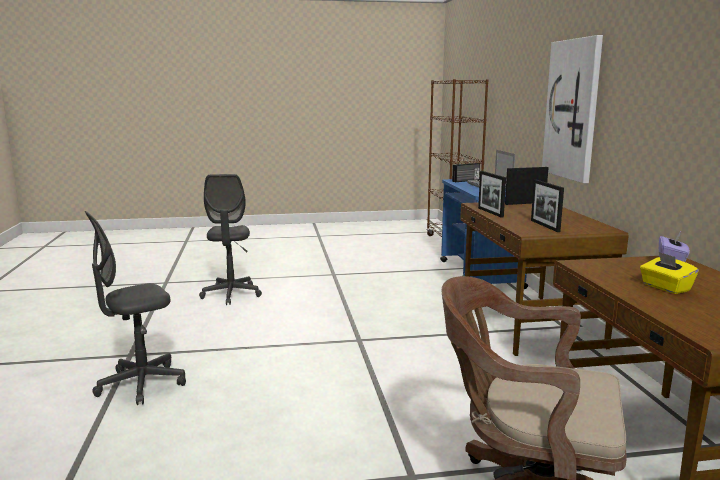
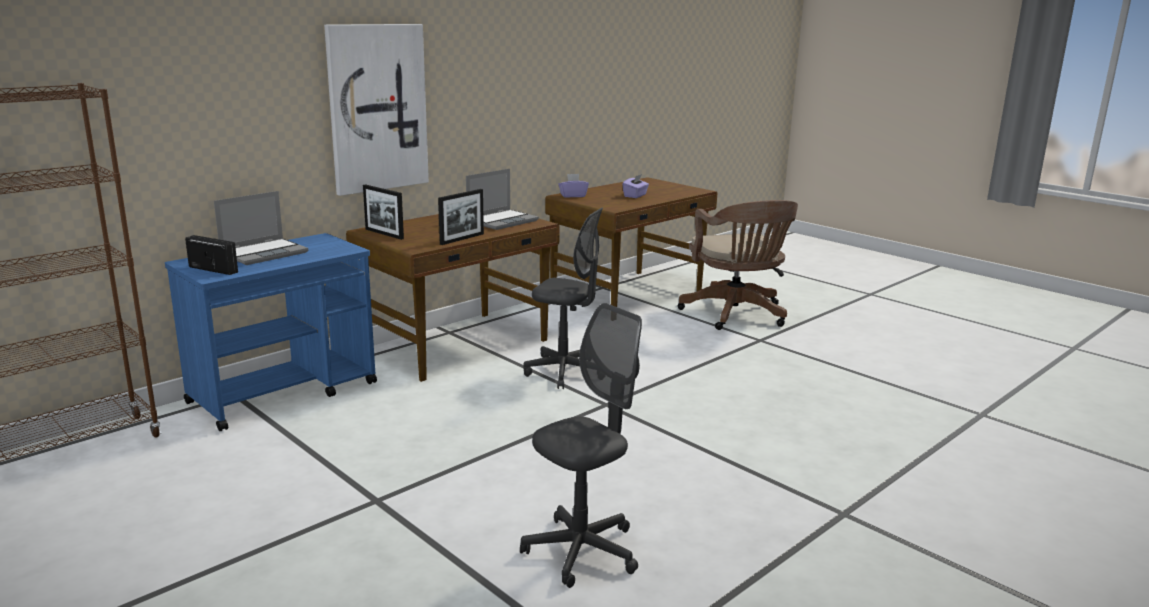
camera: 125 degrees left, 5 degrees up
grey office chair [85,211,186,405] -> grey office chair moved to [524,208,603,389]
picture frame [531,180,564,232] -> laptop [466,169,539,230]
yellow tissue box [640,252,699,294] -> purple tissue box [623,174,649,198]

